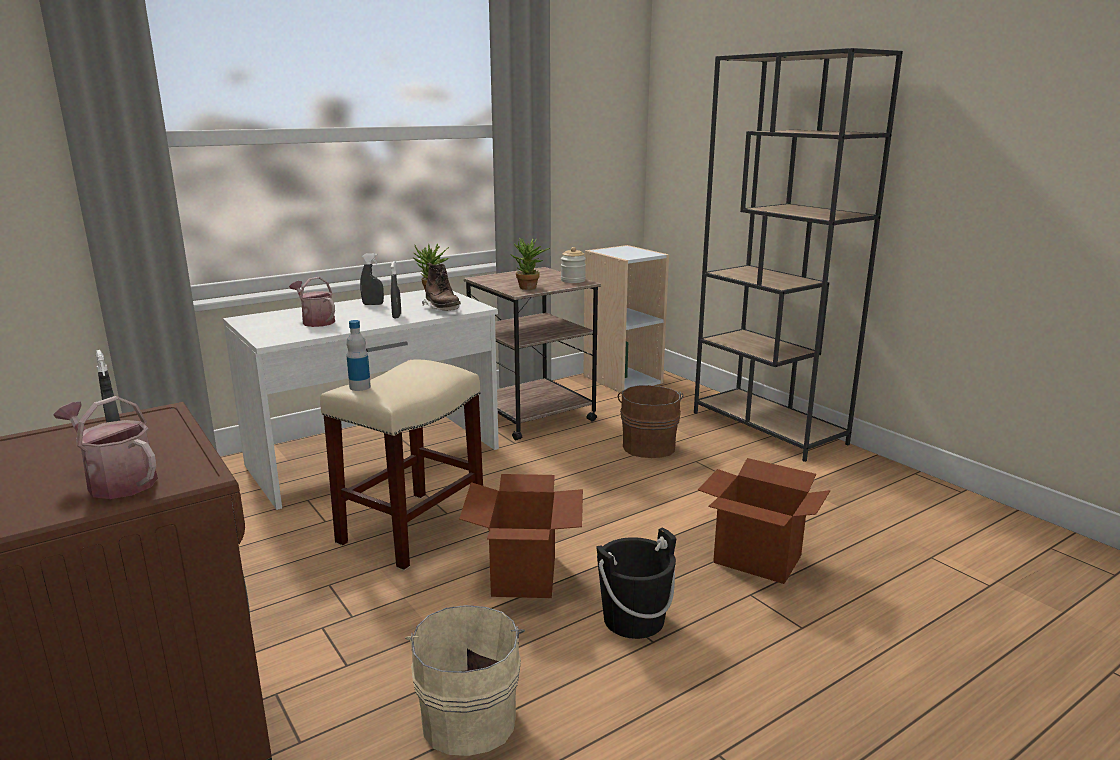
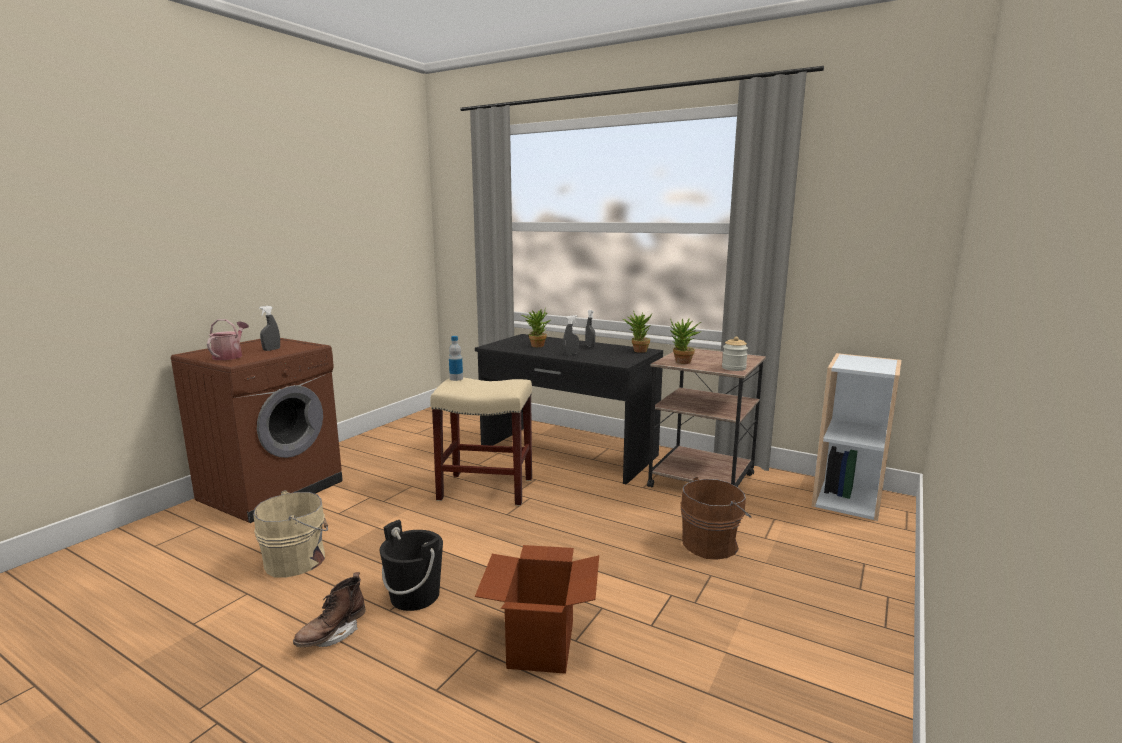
camera: 65 degrees right, 5 degrees down
white desk [223,290,499,510] -> black desk [475,334,663,485]
watering can [289,277,335,327] -> potted plant [521,309,550,347]
brown boot [422,262,461,311] -> brown boot moved to [293,572,366,647]
cardboard box [459,474,583,598] -> none
bookcase [694,48,903,462] -> none

